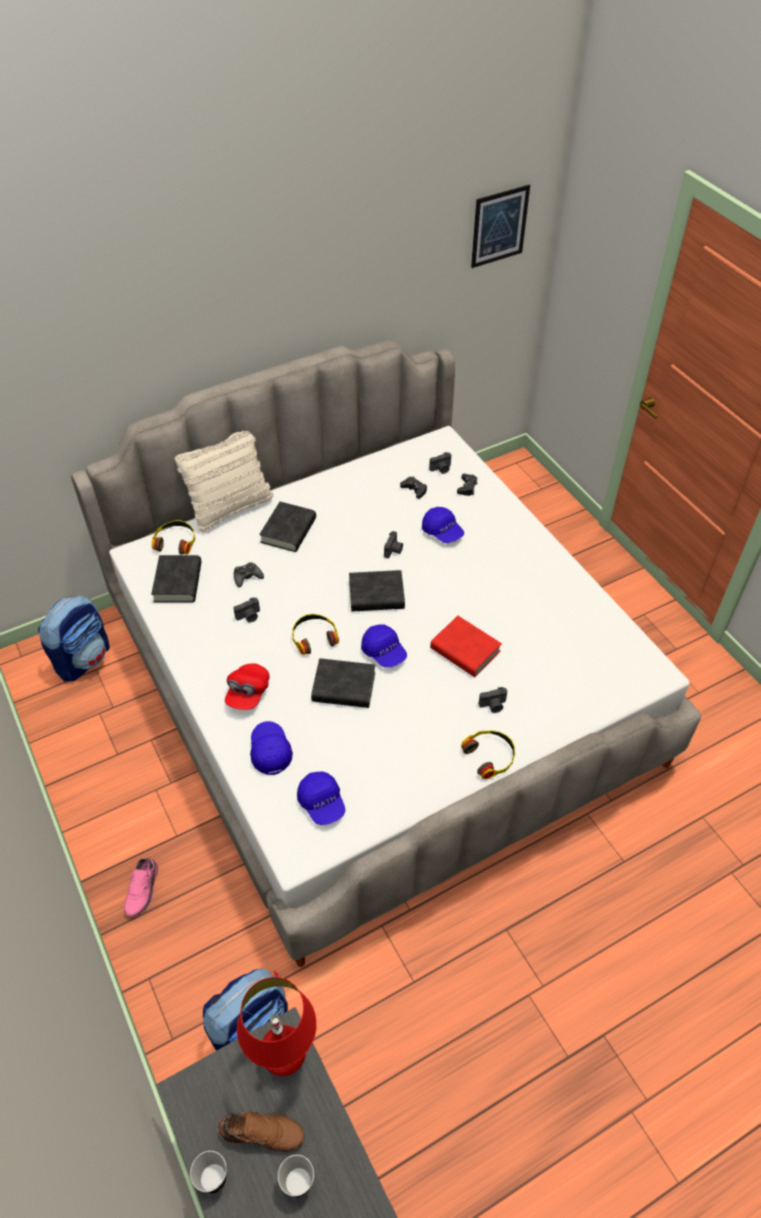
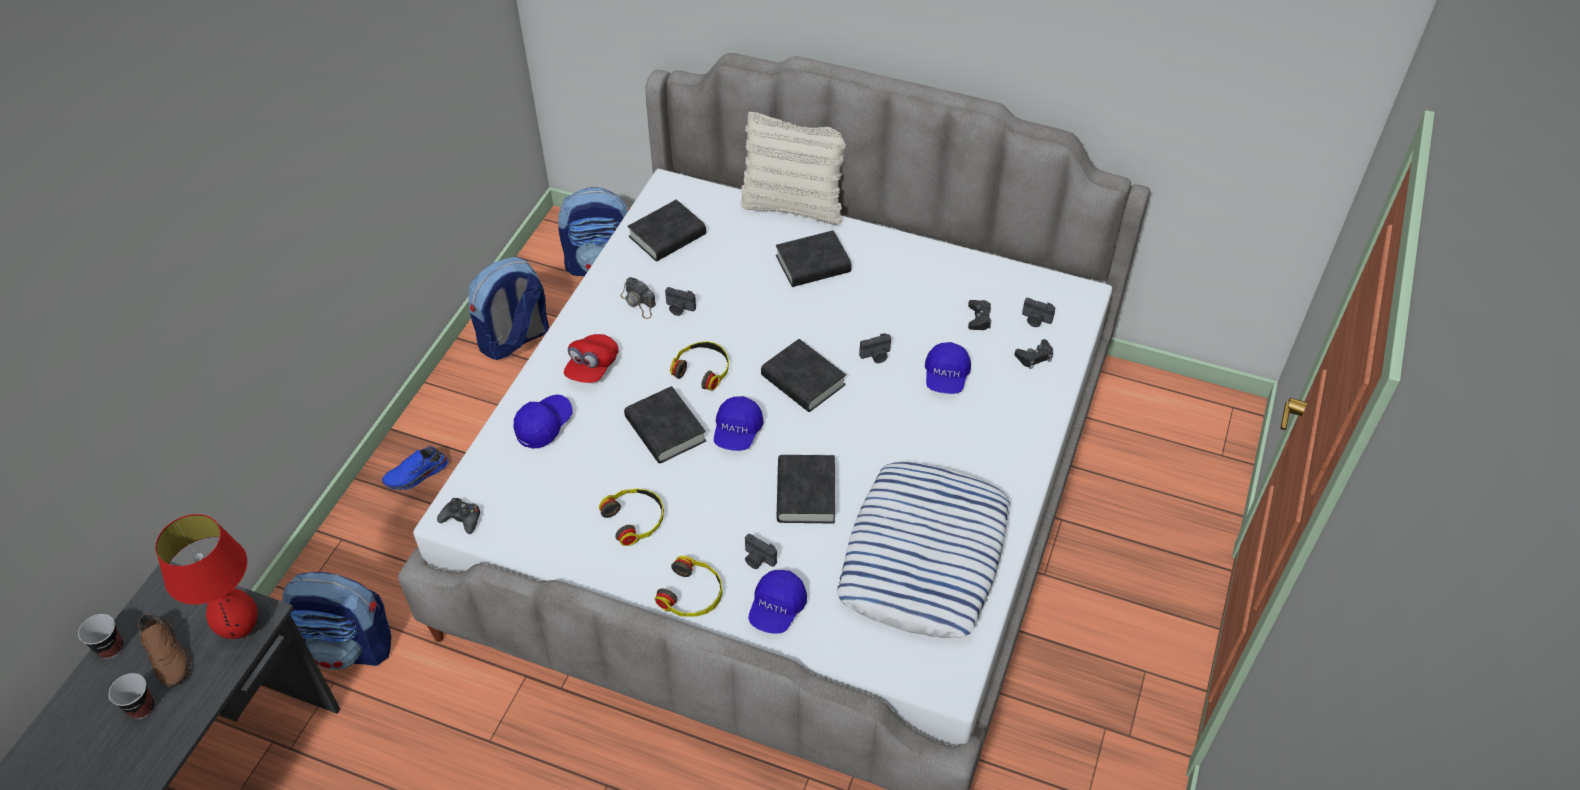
camera: 50 degrees right, 0 degrees up
pink shoe [124,858,158,916] -> blue shoe [382,446,449,490]
headphones [152,520,195,554] -> headphones moved to [599,489,664,546]
red cap [225,664,270,710] -> red cap turned 45 degrees counterclockwise [564,334,618,383]
black game controller [234,562,264,587] -> black game controller moved to [437,498,480,534]
blue cap [297,771,346,825] -> blue cap moved to [748,570,807,634]
red book [430,616,502,677] -> black book [777,455,835,524]
picture [471,185,530,268] -> none
none -> backpack [469,257,549,360]
none -> camera [620,277,656,319]
none -> pillow [837,461,1010,638]

